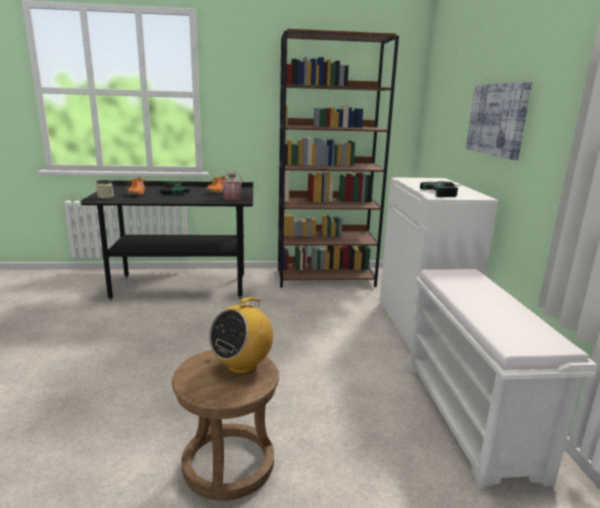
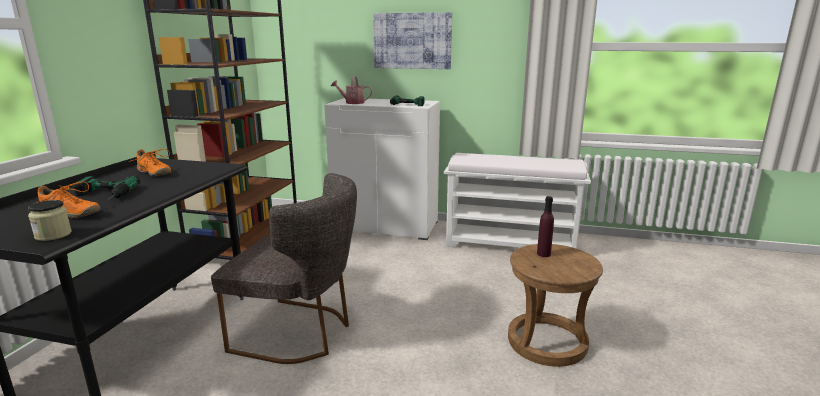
camera: 70 degrees left, 0 degrees up
radio [209,297,273,374] -> purple bottle [537,196,554,257]
watering can [222,172,243,200] -> watering can moved to [331,75,372,104]
none -> grey chair [211,173,357,364]

